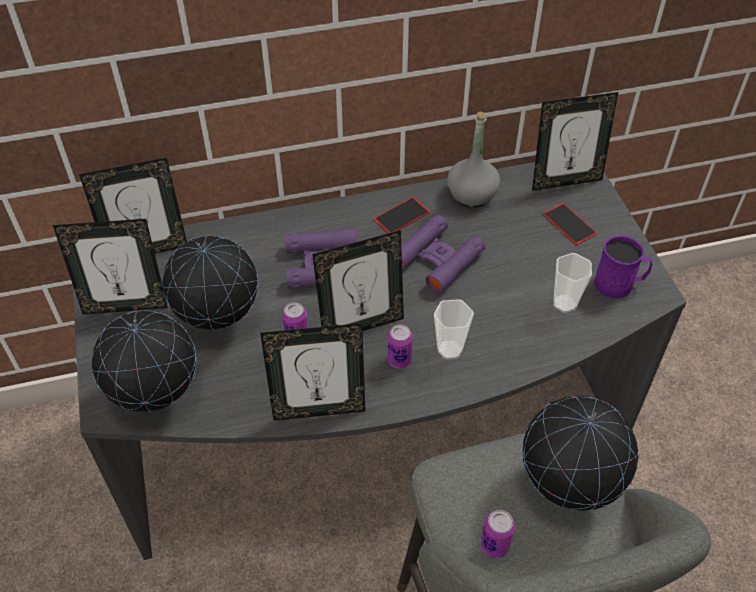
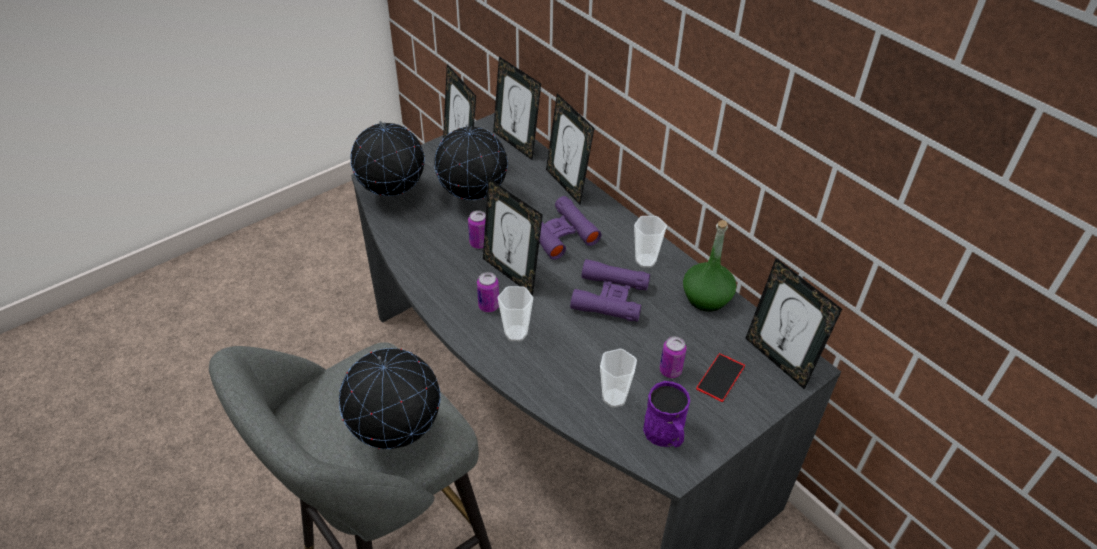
camera: 65 degrees right, 5 degrees down
picture frame [260,323,365,421] -> picture frame moved to [546,94,594,205]
phone [374,197,430,233] -> cup [634,216,667,268]
grey bottle [447,112,500,207] -> green bottle [683,220,736,311]
can [481,510,515,558] -> can moved to [660,336,687,378]

